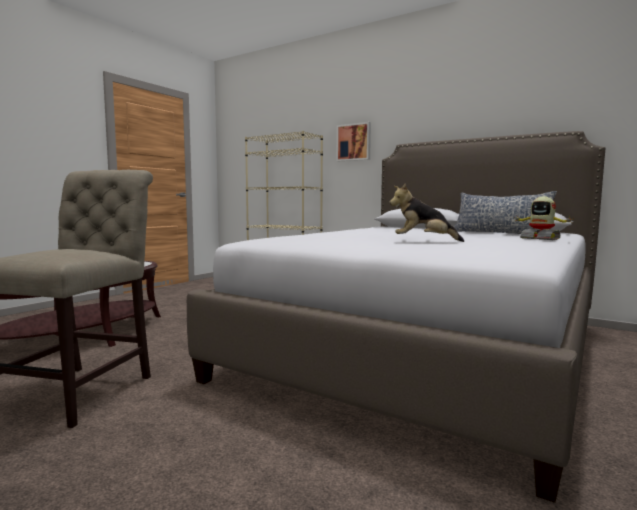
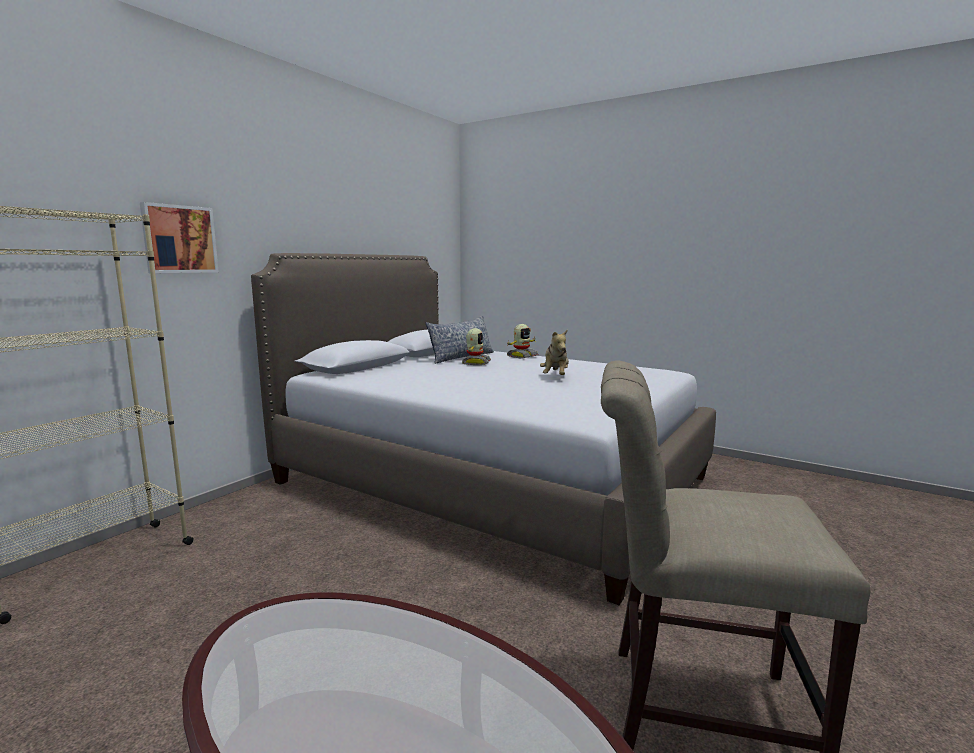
camera: 90 degrees left, 5 degrees up
none -> toy robot [462,328,491,365]

